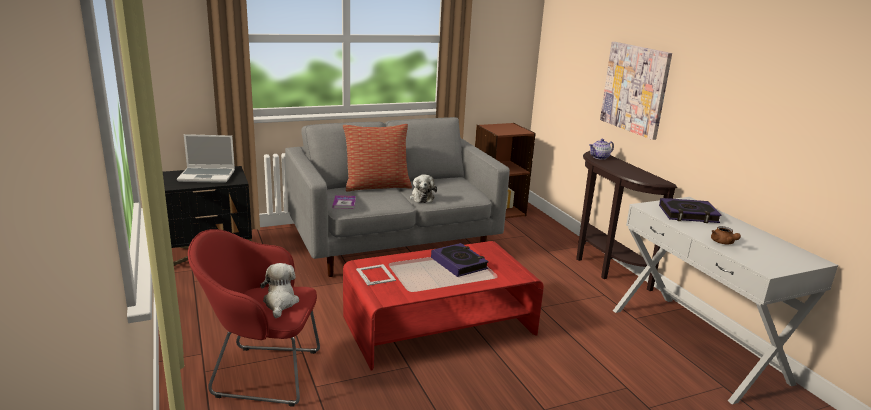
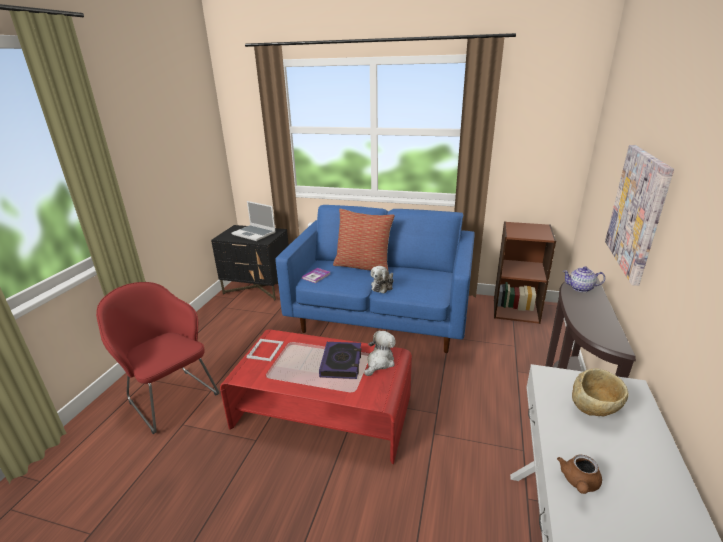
camera: 40 degrees right, 5 degrees up
plush toy [260,263,299,318] -> plush toy moved to [364,331,396,376]
grey sofa [285,117,510,277] -> blue sofa [275,205,475,353]
book [659,198,722,223] -> beige bowl [572,368,629,417]

